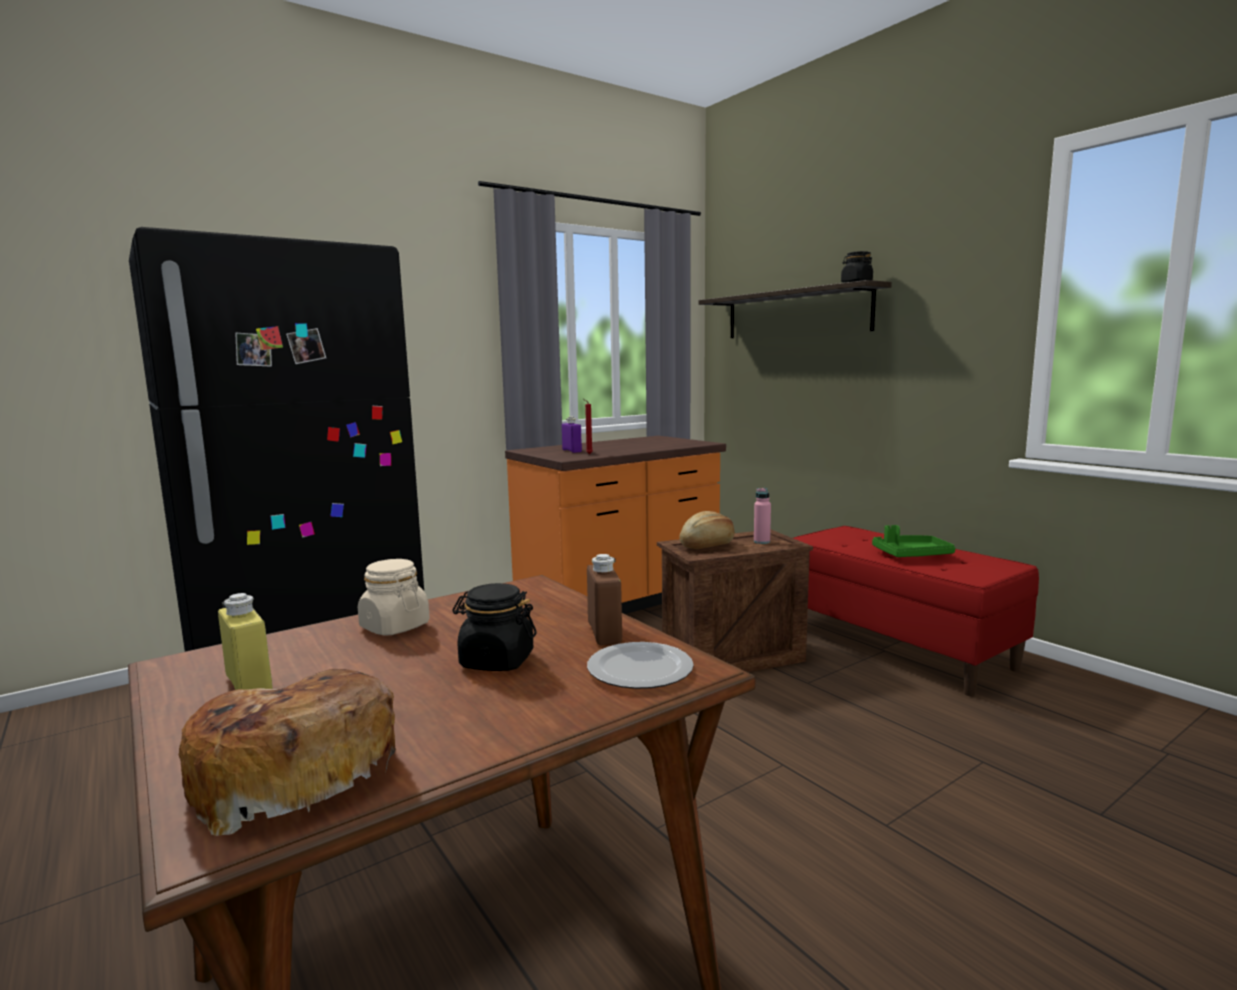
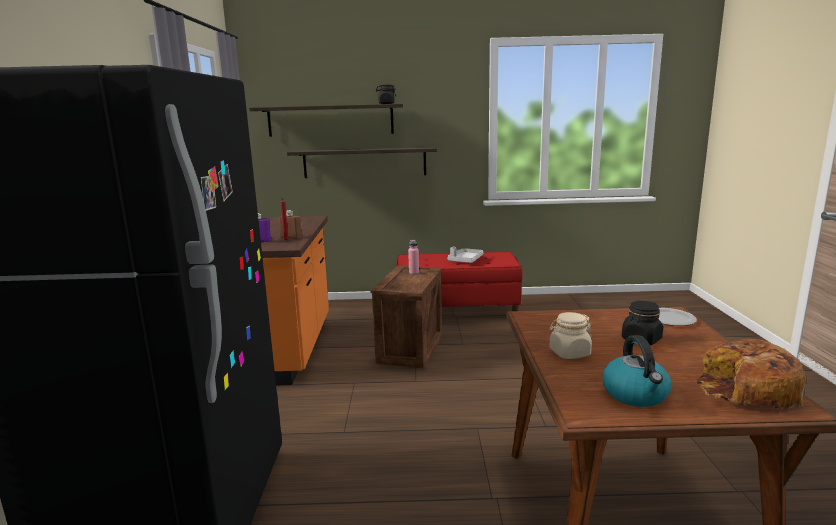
camera: 55 degrees left, 5 degrees up
yellow bottle [218,593,273,690] -> kettle [603,335,672,407]
brown bottle [587,554,622,646] -> brown bottle moved to [279,210,302,239]
bread [679,511,735,549] -> none
green tray [872,525,956,557] -> grey tray [448,246,484,263]
none -> shelf [287,147,437,178]

